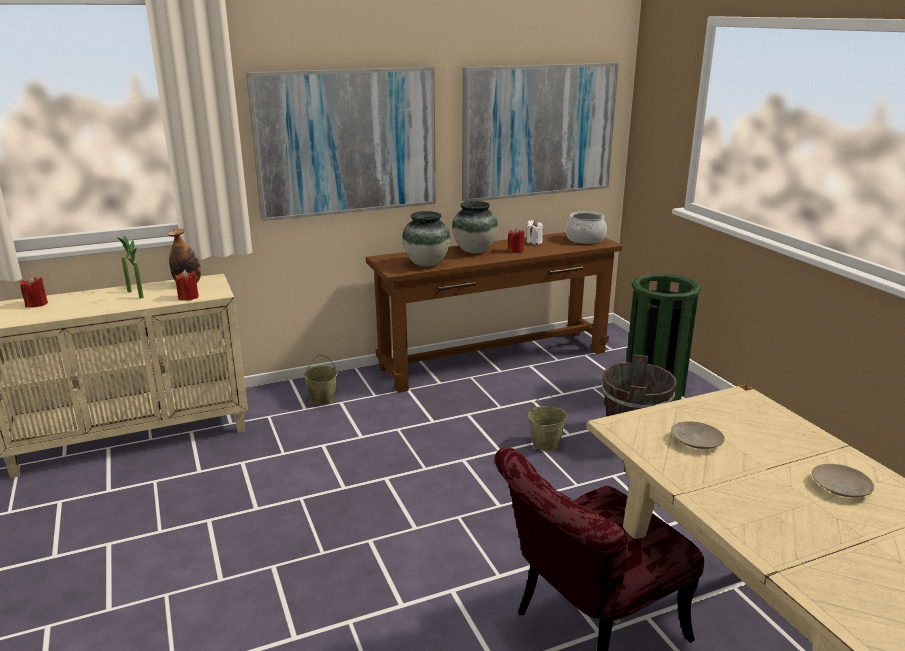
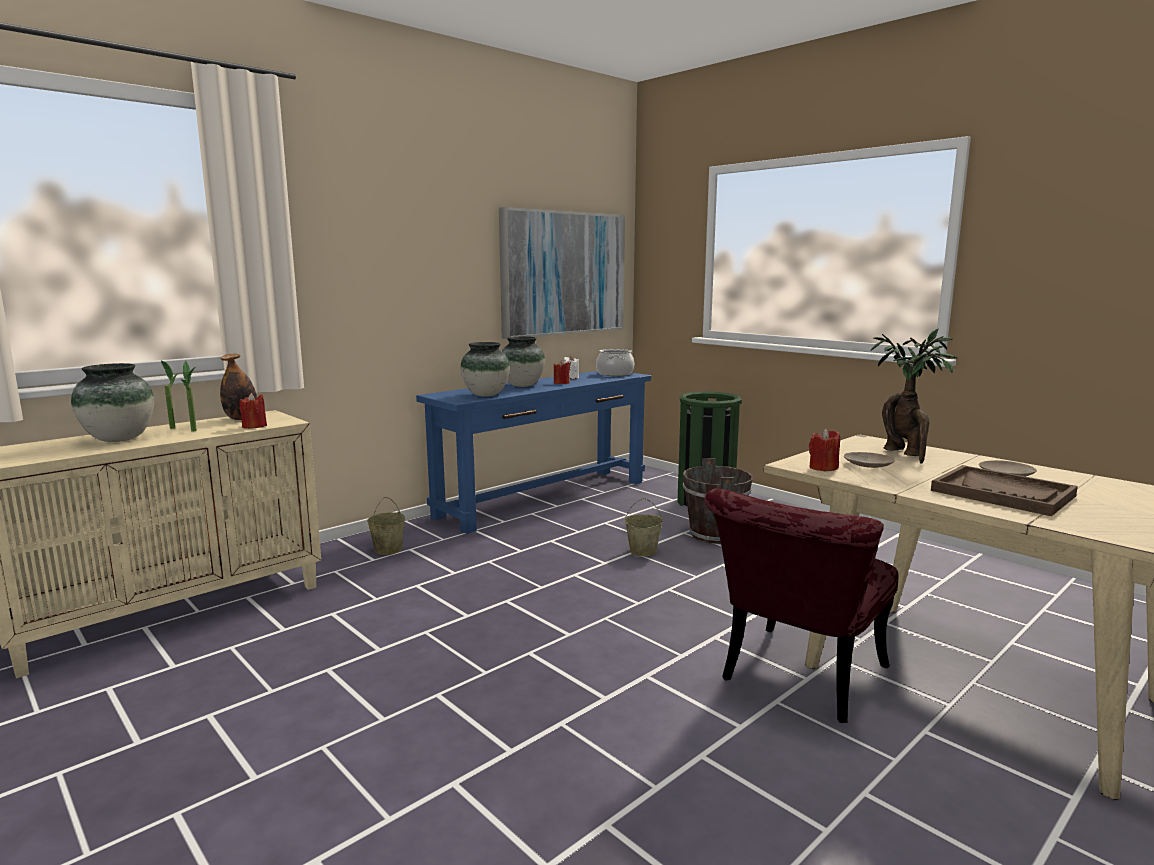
camera: 20 degrees left, 10 degrees down
red candle [20,276,48,307] -> red candle moved to [809,429,840,471]
picture [246,67,436,221] -> none
brown console table [366,232,622,393] -> blue console table [416,371,651,534]
none -> vase [71,363,154,442]
none -> potted plant [870,329,957,464]
none -> brown tray [931,465,1078,516]

